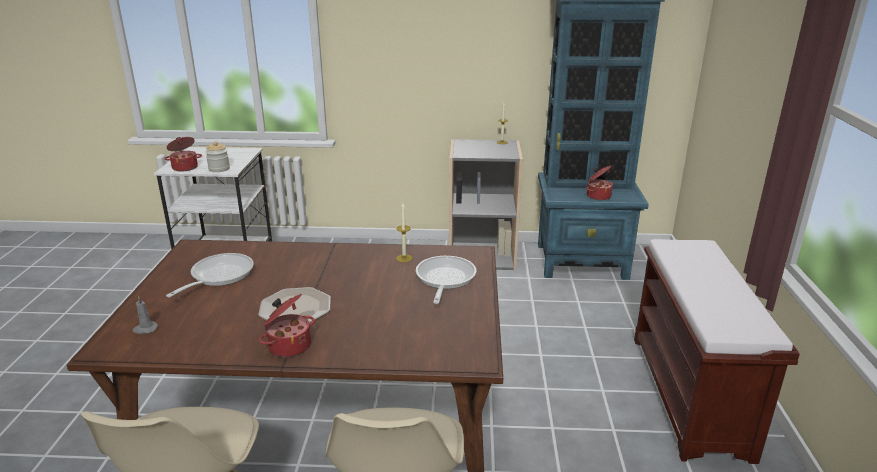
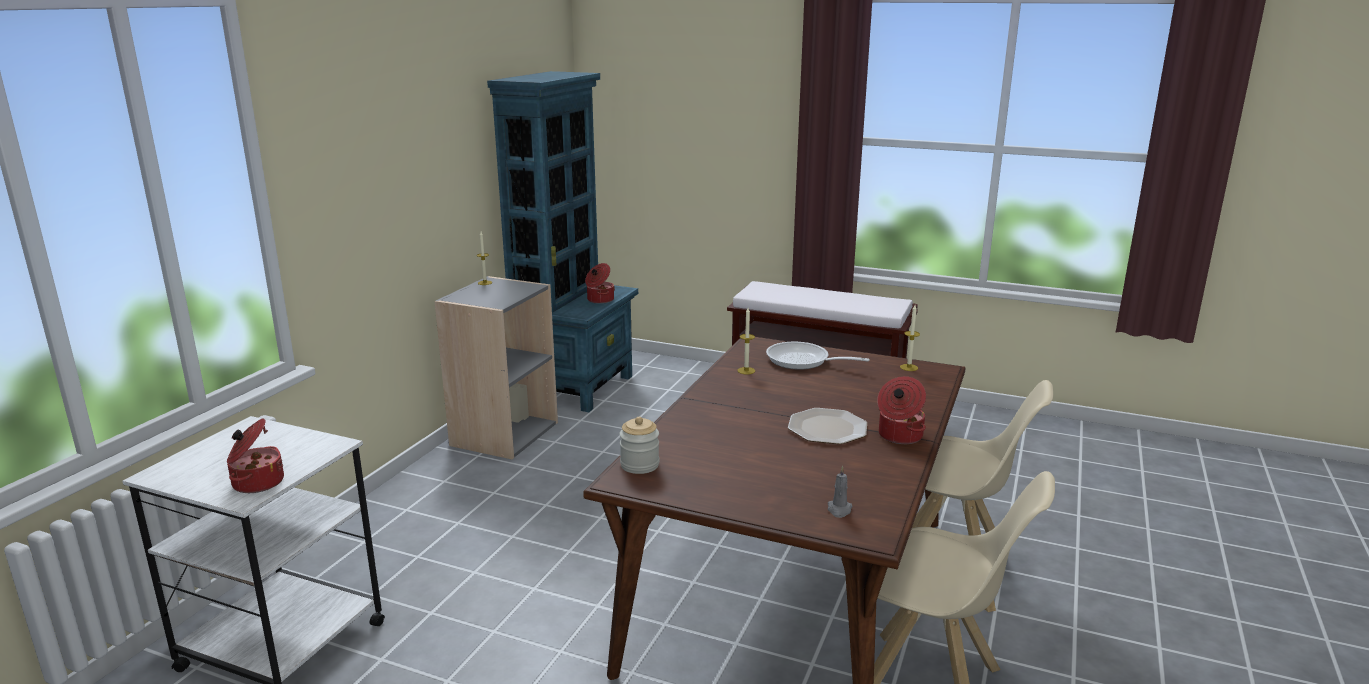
camera: 70 degrees left, 5 degrees down
frying pan [166,253,254,297] -> none
jar [205,142,230,172] -> jar moved to [619,417,659,474]
none -> candle [900,305,920,371]

